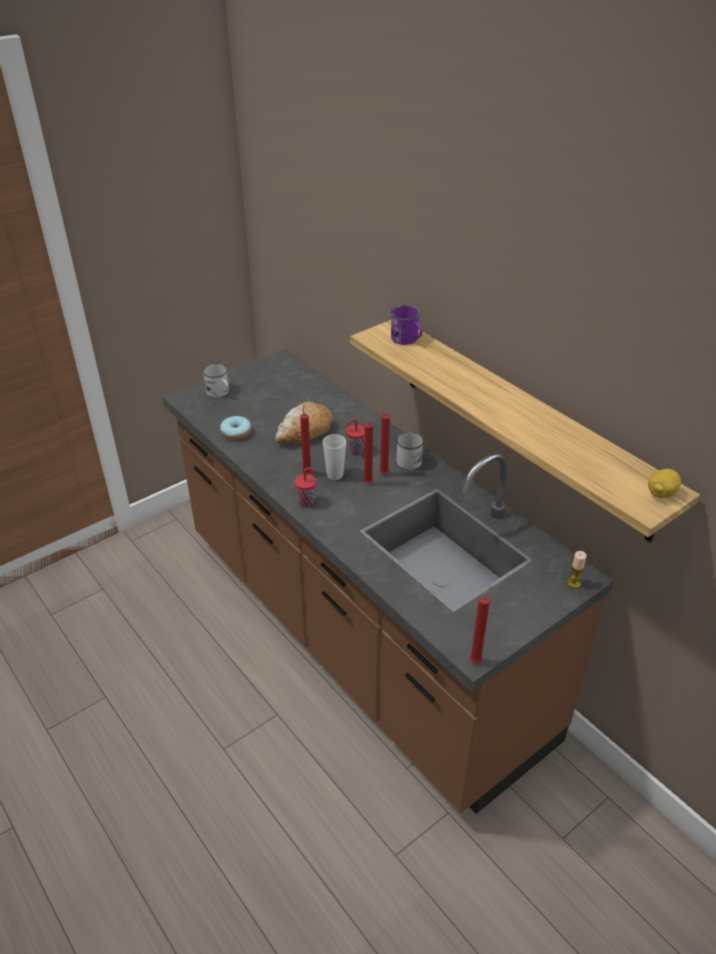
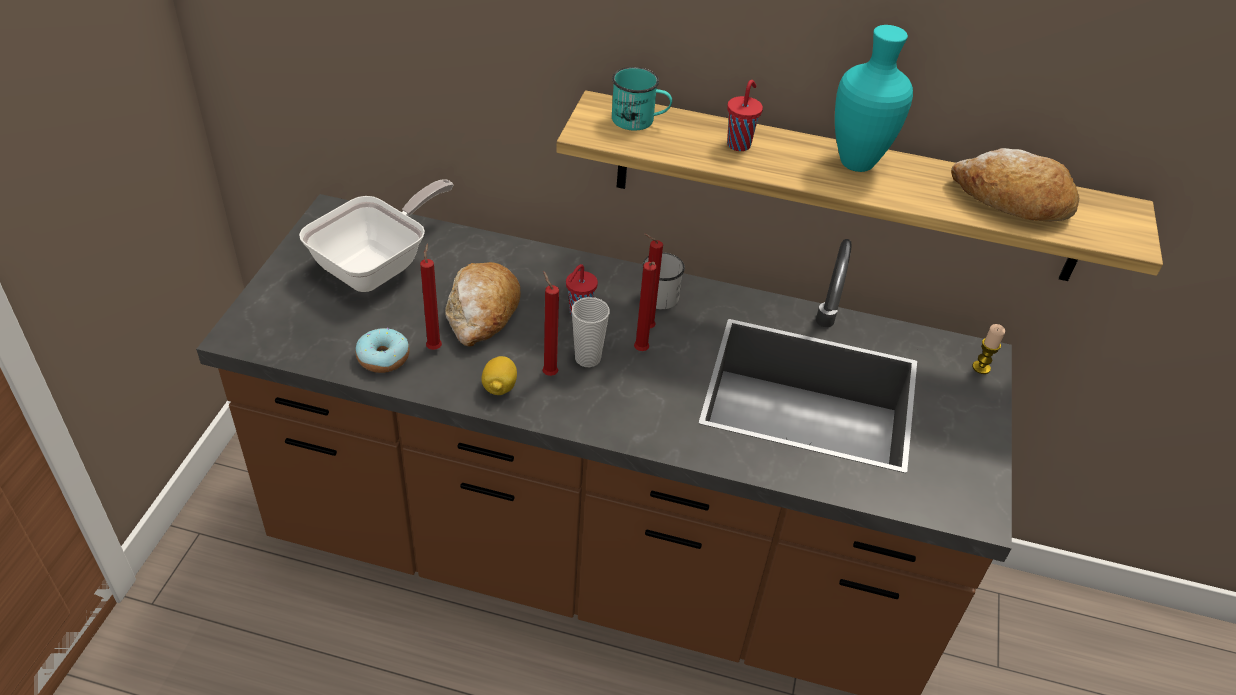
camera: 40 degrees left, 5 degrees up
white mug [202,364,229,397] -> none
red cup [294,467,317,507] -> red cup moved to [727,80,763,151]
purple mug [390,305,423,345] -> turquoise mug [612,67,672,131]
red candle [470,586,491,663] -> red candle moved to [420,244,442,350]
lemon [648,469,681,498] -> lemon moved to [481,356,517,395]
none -> frying pan [299,179,454,292]
none -> turquoise vase [835,25,913,172]
none -> bread [951,148,1079,222]

